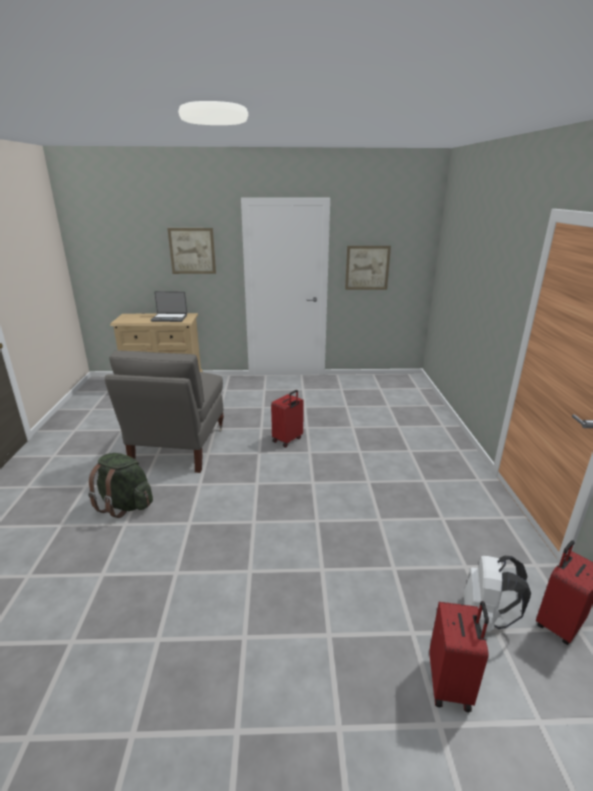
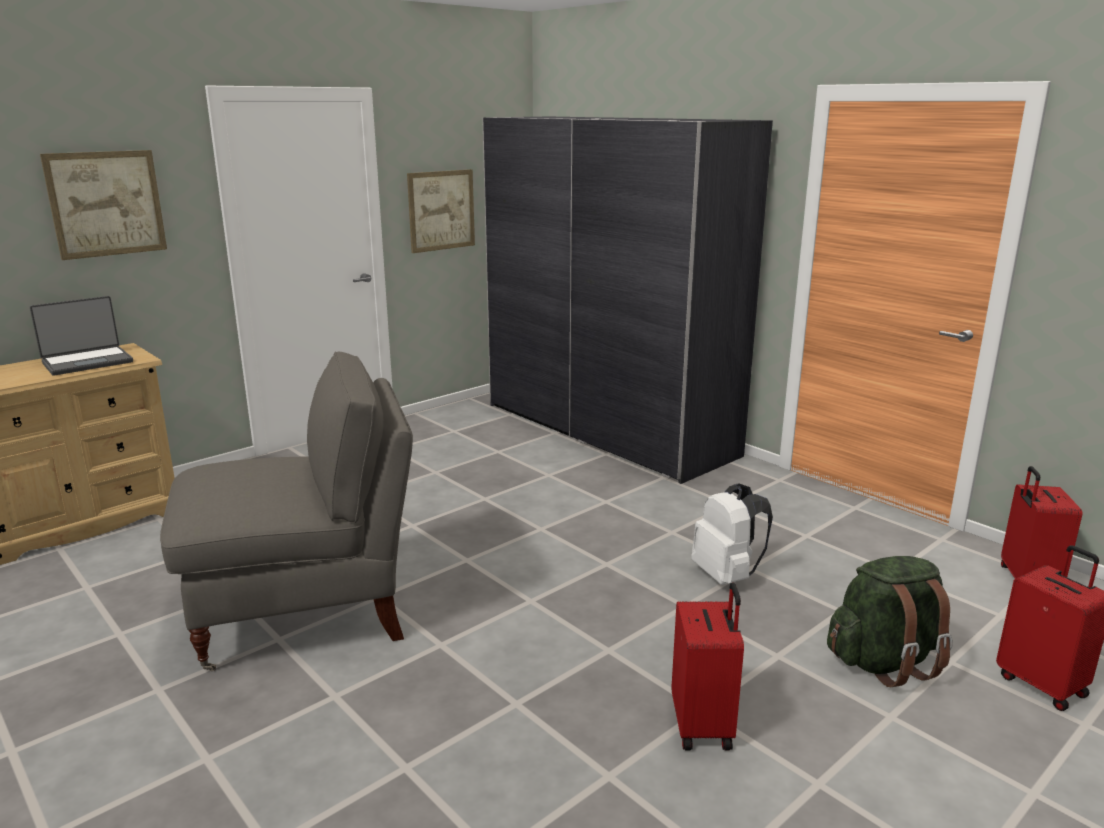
camera: 40 degrees left, 5 degrees down
green backpack [88,453,153,518] -> green backpack moved to [827,556,953,687]
grey armchair [105,350,224,473] -> grey armchair turned 75 degrees counterclockwise [160,351,413,671]
red suitcase [271,390,304,447] -> red suitcase moved to [672,582,744,750]
white backpack [464,556,531,632] -> white backpack moved to [691,484,773,585]
none -> grey wardrobe [482,117,773,484]

